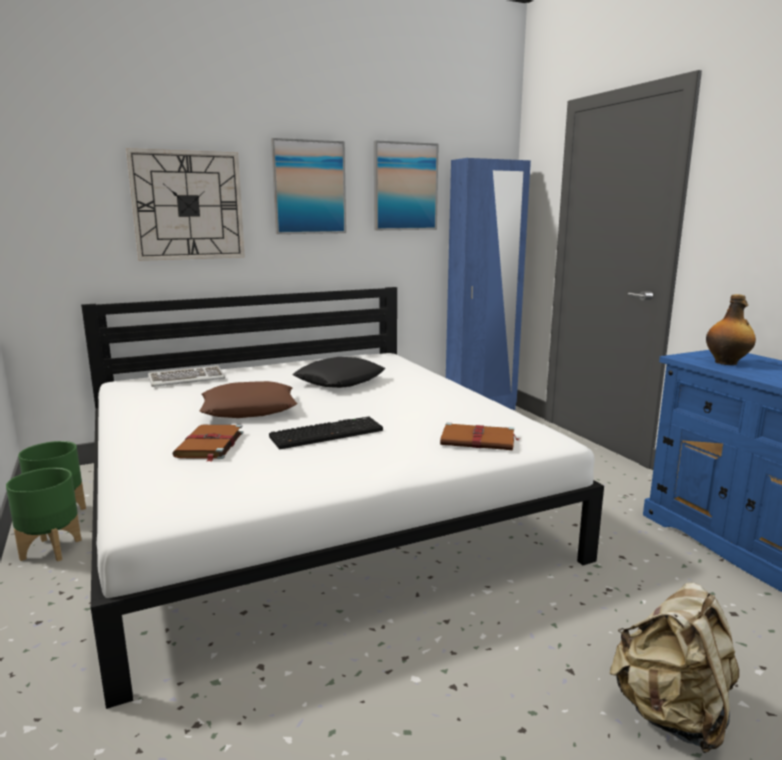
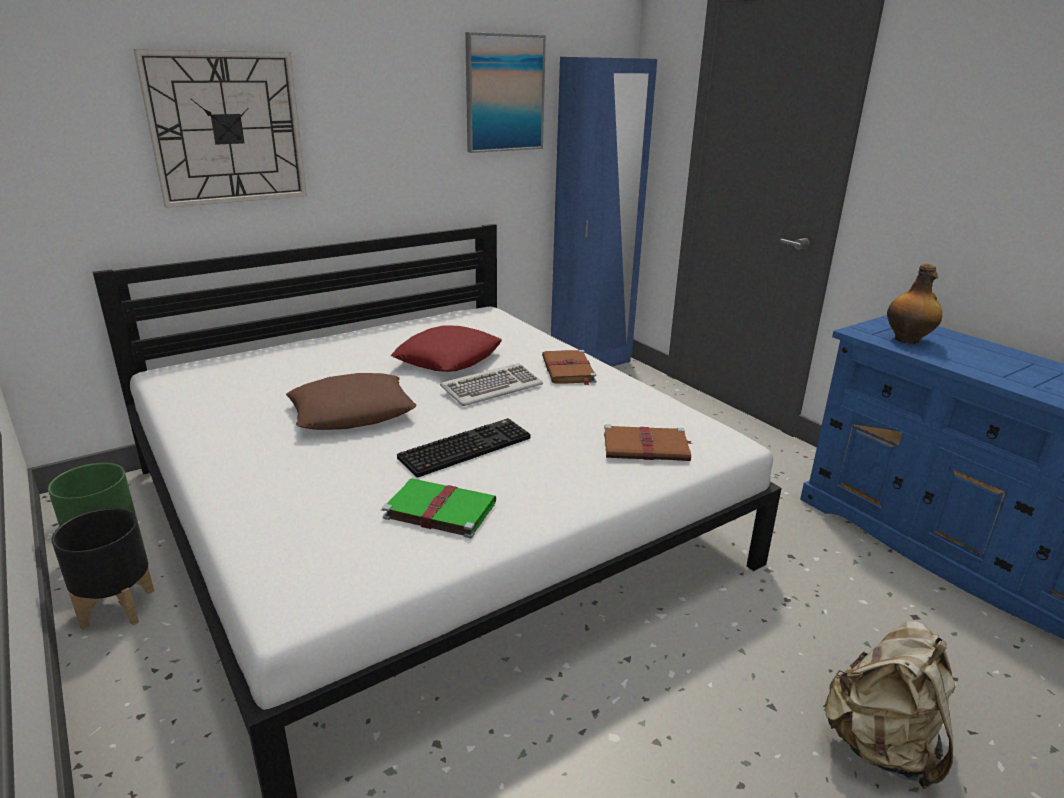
camera: 10 degrees left, 10 degrees up
green planter [6,468,82,562] -> black planter [52,508,154,629]
keyboard [148,366,225,387] -> keyboard moved to [440,363,543,406]
brown book [172,424,243,462] -> brown book moved to [542,350,596,386]
picture [271,138,346,234] -> none
black pillow [292,357,385,388] -> red pillow [391,325,502,372]
none -> green book [381,478,496,539]

